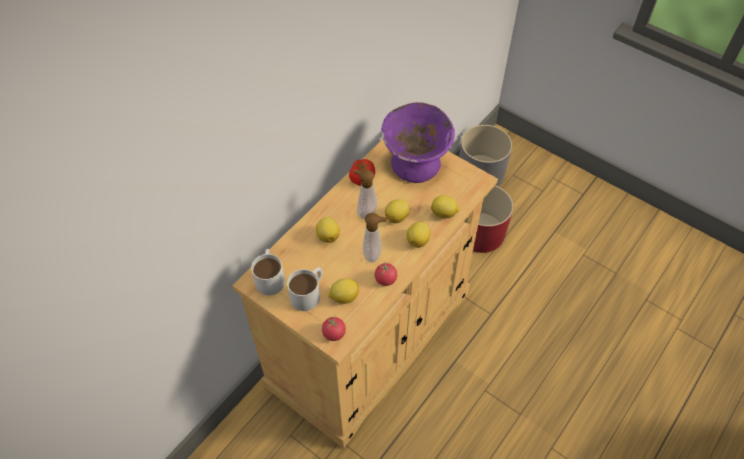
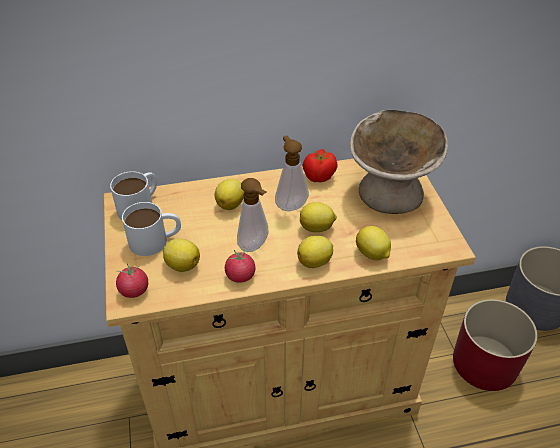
camera: 40 degrees right, 10 degrees down
purple bowl [381,102,455,183] -> beige bowl [350,110,448,214]

